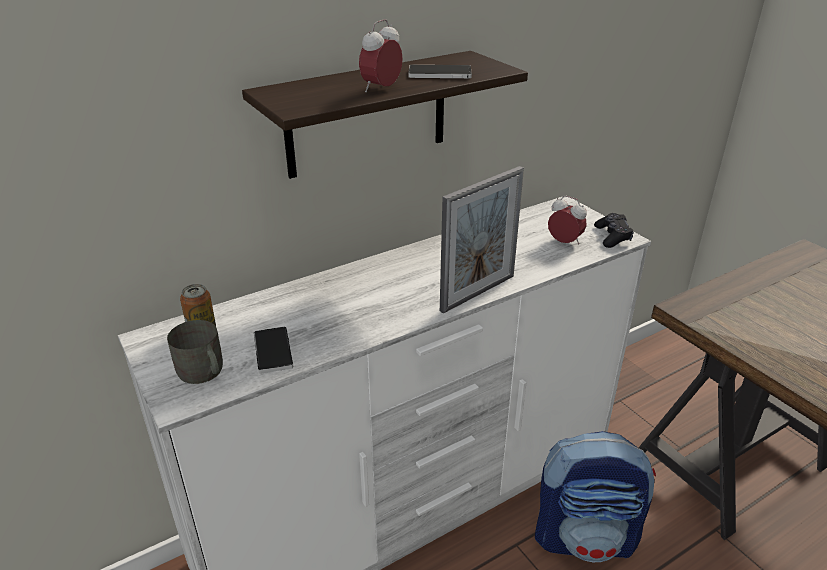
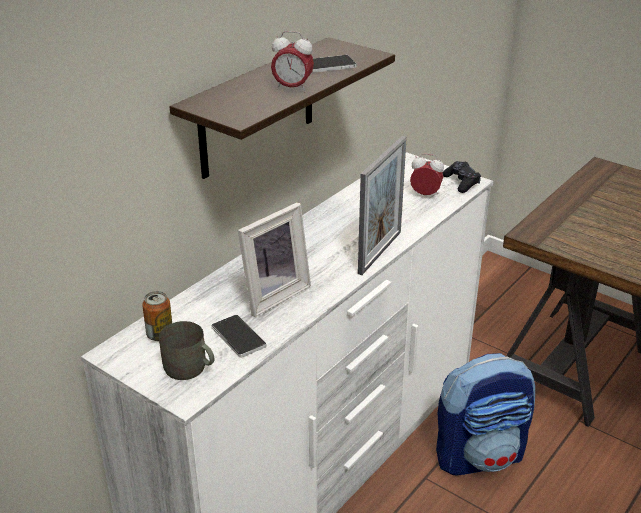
camera: 20 degrees left, 0 degrees up
alarm clock [359,19,403,92] -> alarm clock turned 90 degrees counterclockwise [271,31,314,92]
none -> picture frame [238,202,311,317]

